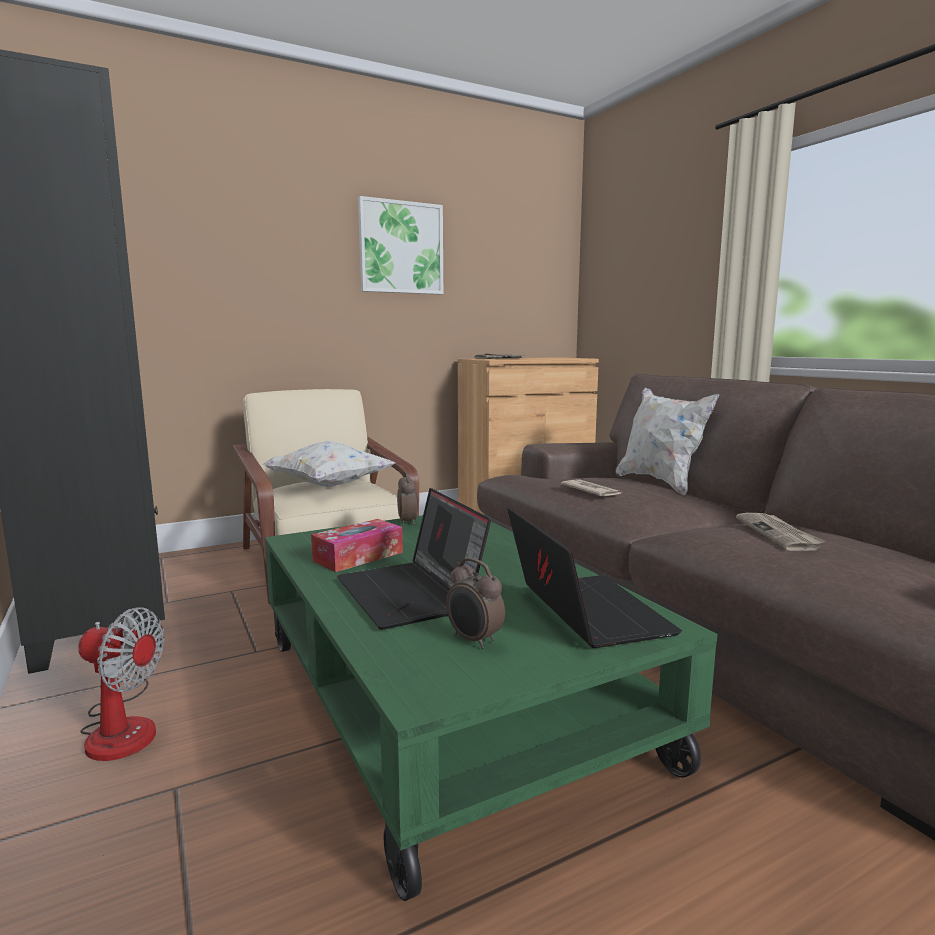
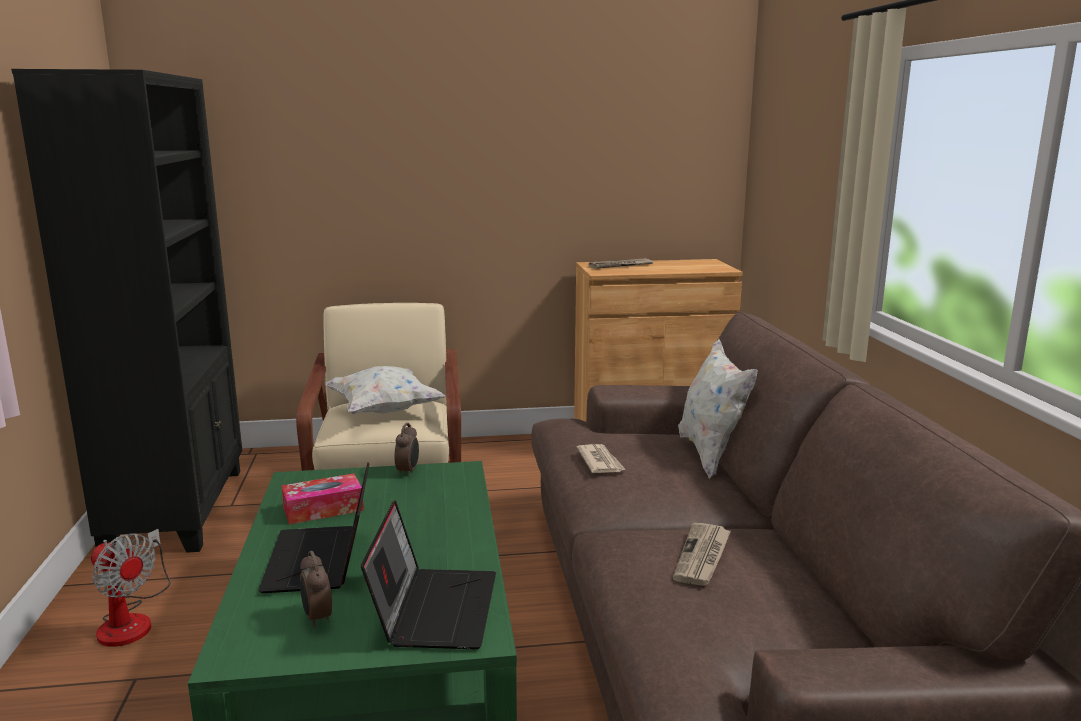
camera: 20 degrees right, 5 degrees up
picture [358,196,443,294] -> none

